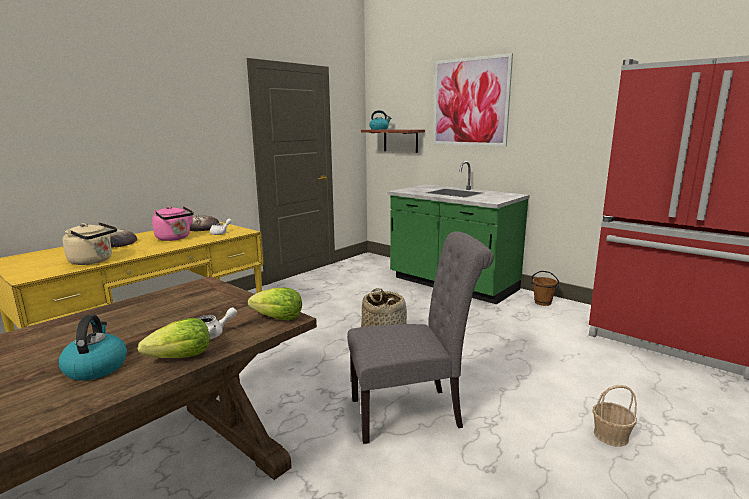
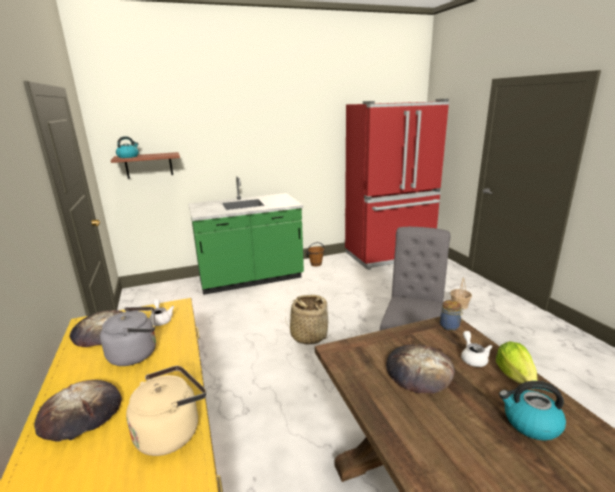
camera: 60 degrees left, 5 degrees up
pink kettle [152,206,194,241] -> grey kettle [100,307,156,366]
lettuce [248,288,302,321] -> jar [440,300,463,331]
picture [433,53,513,147] -> none
none -> bread [386,344,454,393]

